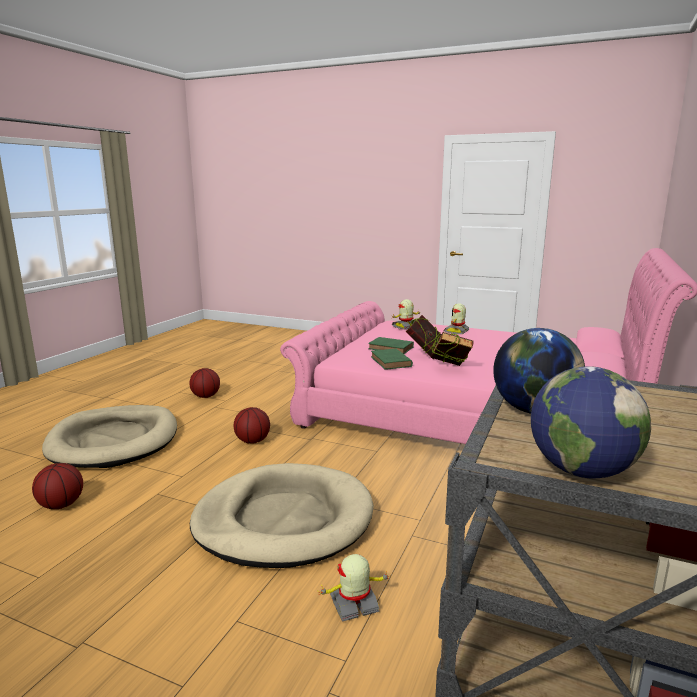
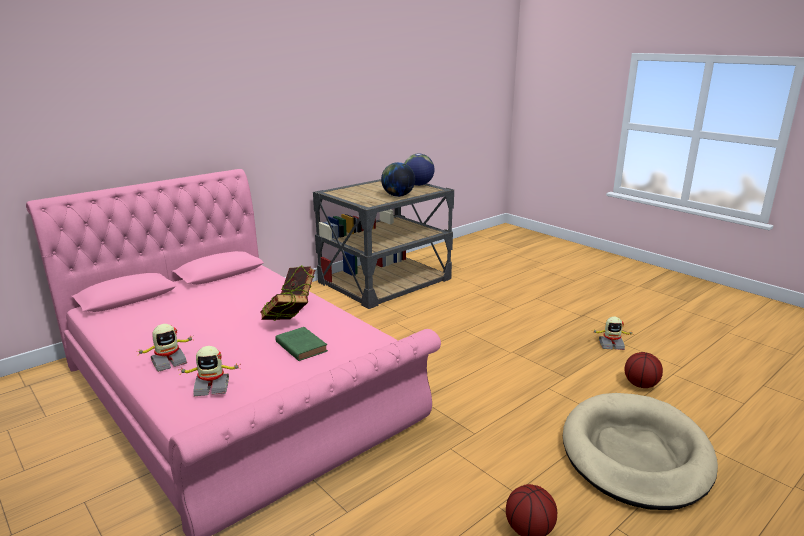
camera: 155 degrees left, 5 degrees up
beige dog bed [190,463,374,568] -> none
basketball [234,407,270,444] -> none
toy robot [318,554,389,622] -> toy robot moved to [592,317,634,350]
green book [371,348,413,370] -> none

